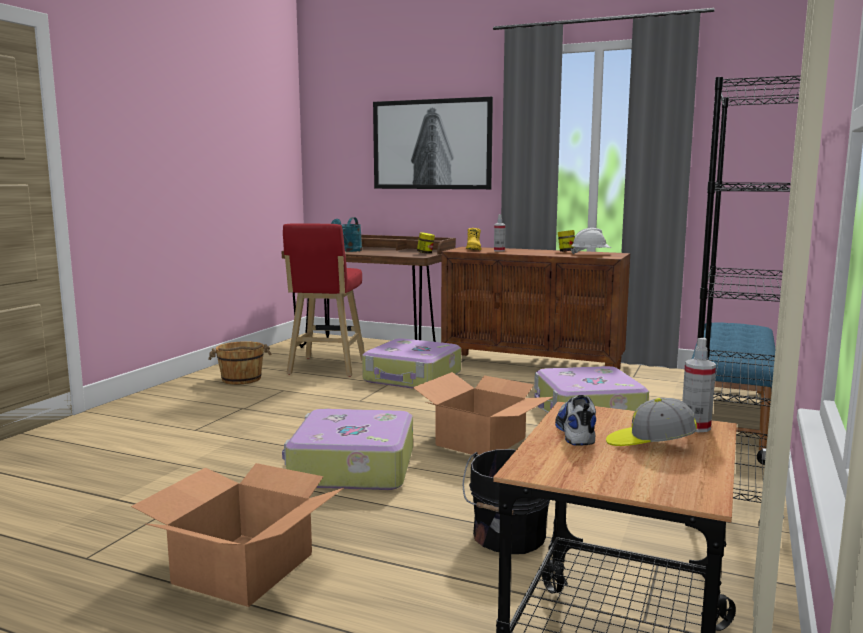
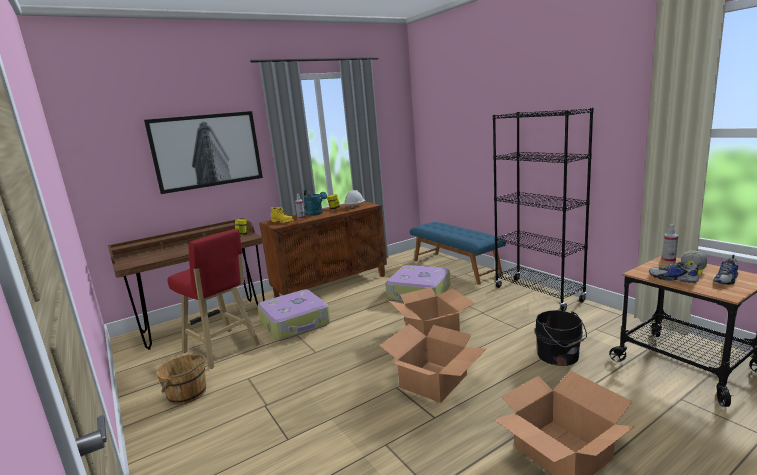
camera: 55 degrees left, 5 degrees up
suitcase [282,409,413,490] -> cardboard box [380,324,487,403]
turquoise watering can [331,217,362,252] -> turquoise watering can moved to [303,190,327,216]
none -> shoe [713,255,738,285]

